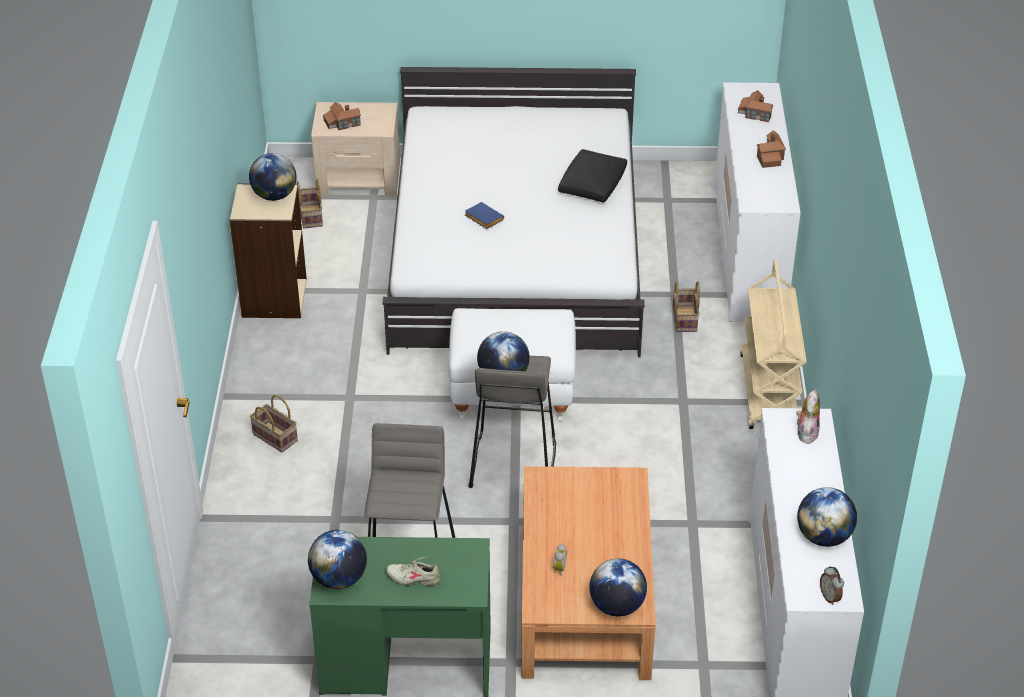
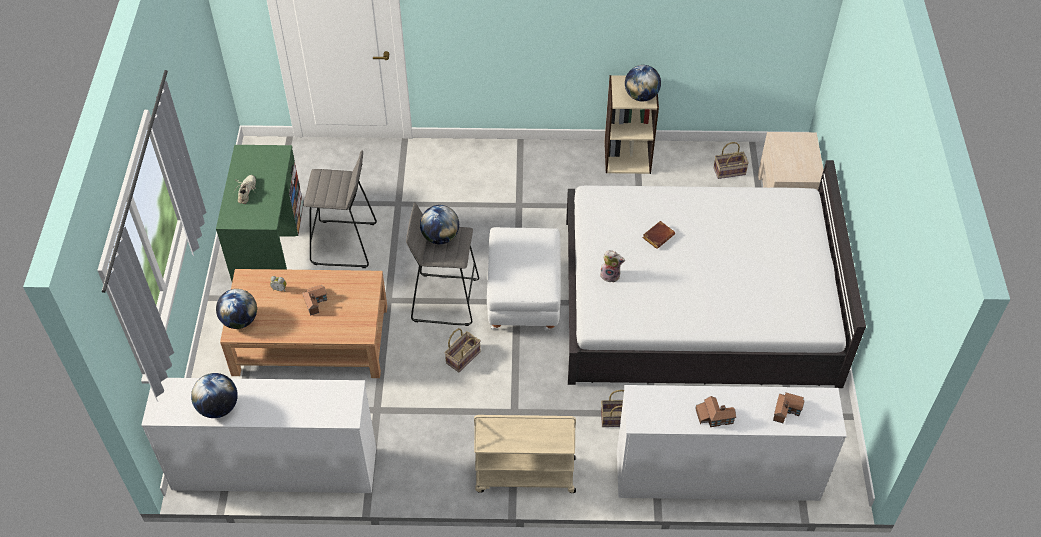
camera: 90 degrees right, 10 degrees up
basket [250,395,298,453] -> basket moved to [444,328,481,373]
globe [308,530,367,589] -> none
toy house [323,102,361,130] -> toy house moved to [302,285,327,316]
blue book [465,202,504,229] -> brown book [642,221,675,249]
black pillow [558,149,627,203] -> none
plush toy [796,390,820,444] -> plush toy moved to [600,250,625,283]
alarm clock [820,566,844,605] -> none

